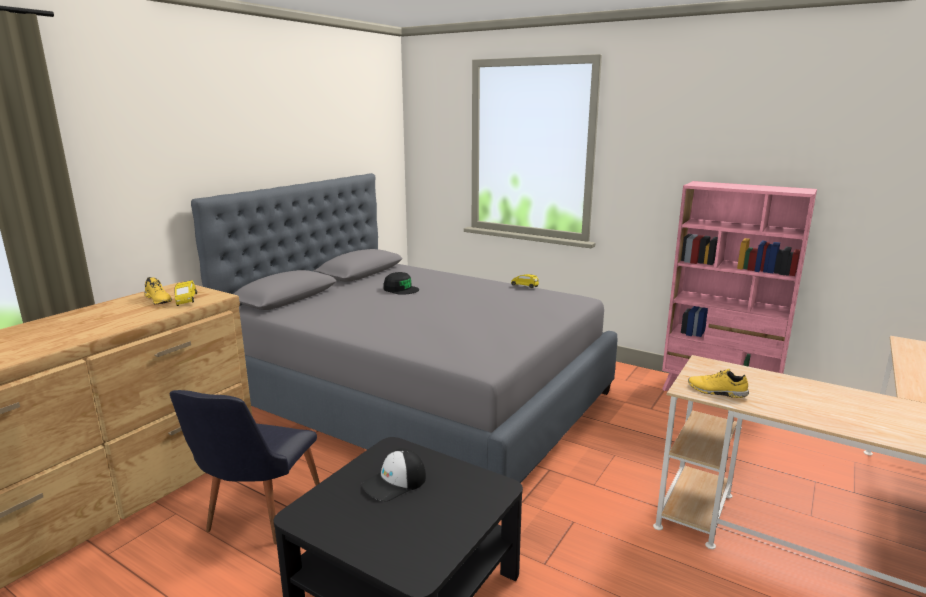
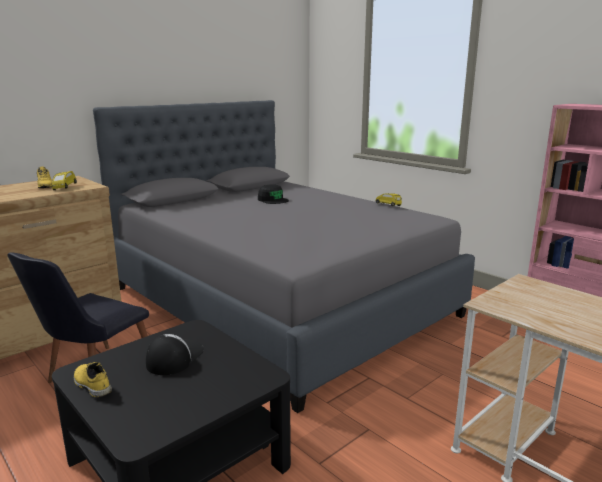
camera: 15 degrees right, 0 degrees up
cap [361,448,426,501] -> cap turned 135 degrees clockwise [146,334,204,375]
yellow shoe [688,369,749,398] -> yellow shoe moved to [74,362,112,397]

